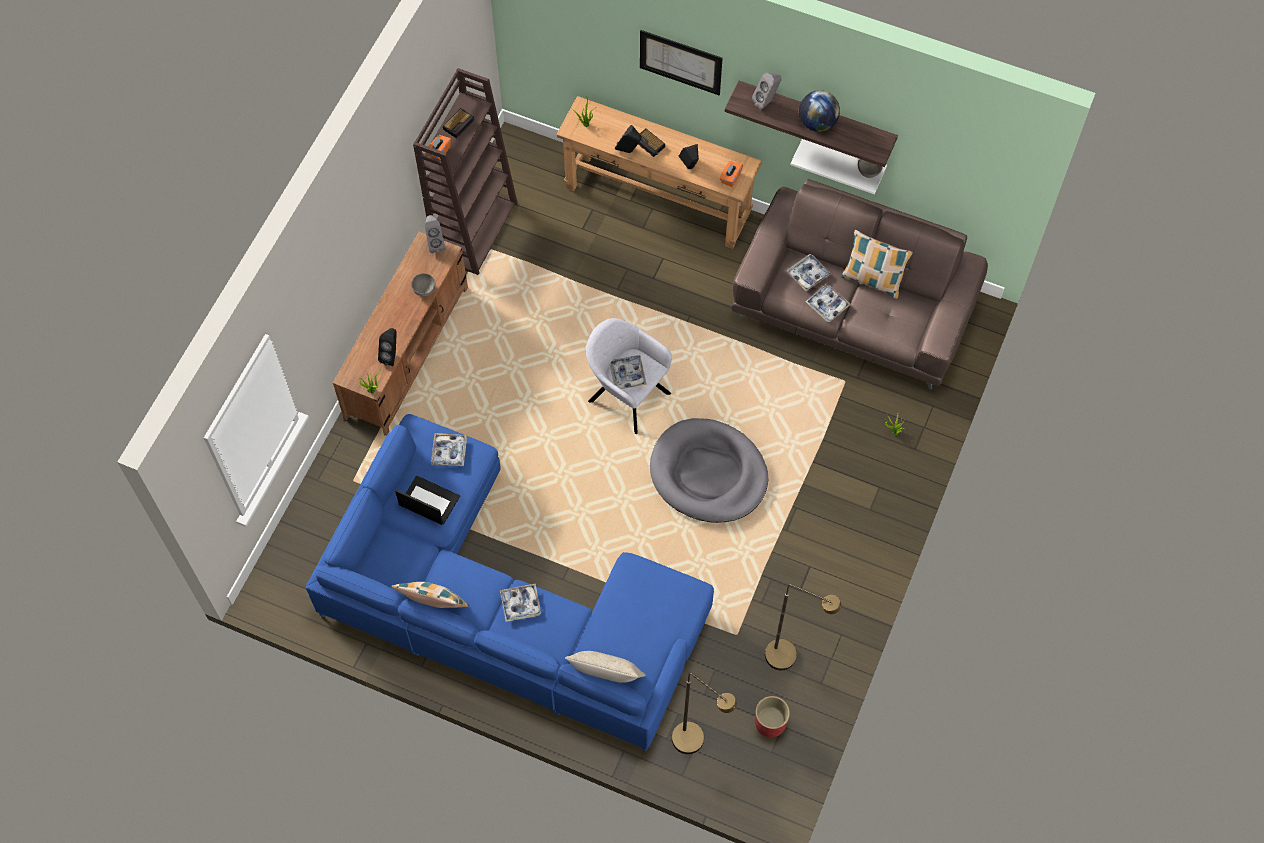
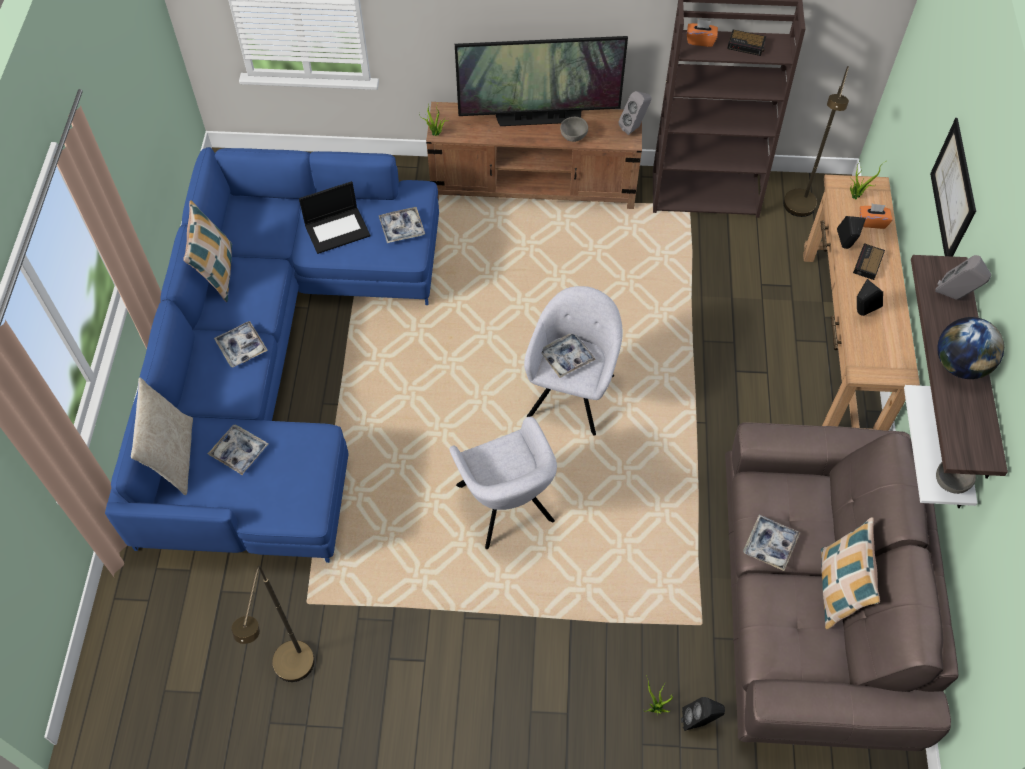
camera: 70 degrees right, 5 degrees down
black speaker [378,328,397,366] -> black speaker moved to [681,697,725,731]
laptop [395,476,460,525] -> laptop turned 60 degrees clockwise [299,181,371,254]
grey dog bed [650,418,768,523] -> grey armchair [449,417,557,549]
brown floor lamp [672,673,737,754] -> brown floor lamp moved to [783,66,849,217]
orange tissue box [720,161,743,187] -> orange tissue box moved to [860,204,893,229]
red planter [755,696,790,737] -> none
tray [787,254,831,291] -> tray moved to [208,424,268,475]
none -> television [455,36,628,126]

